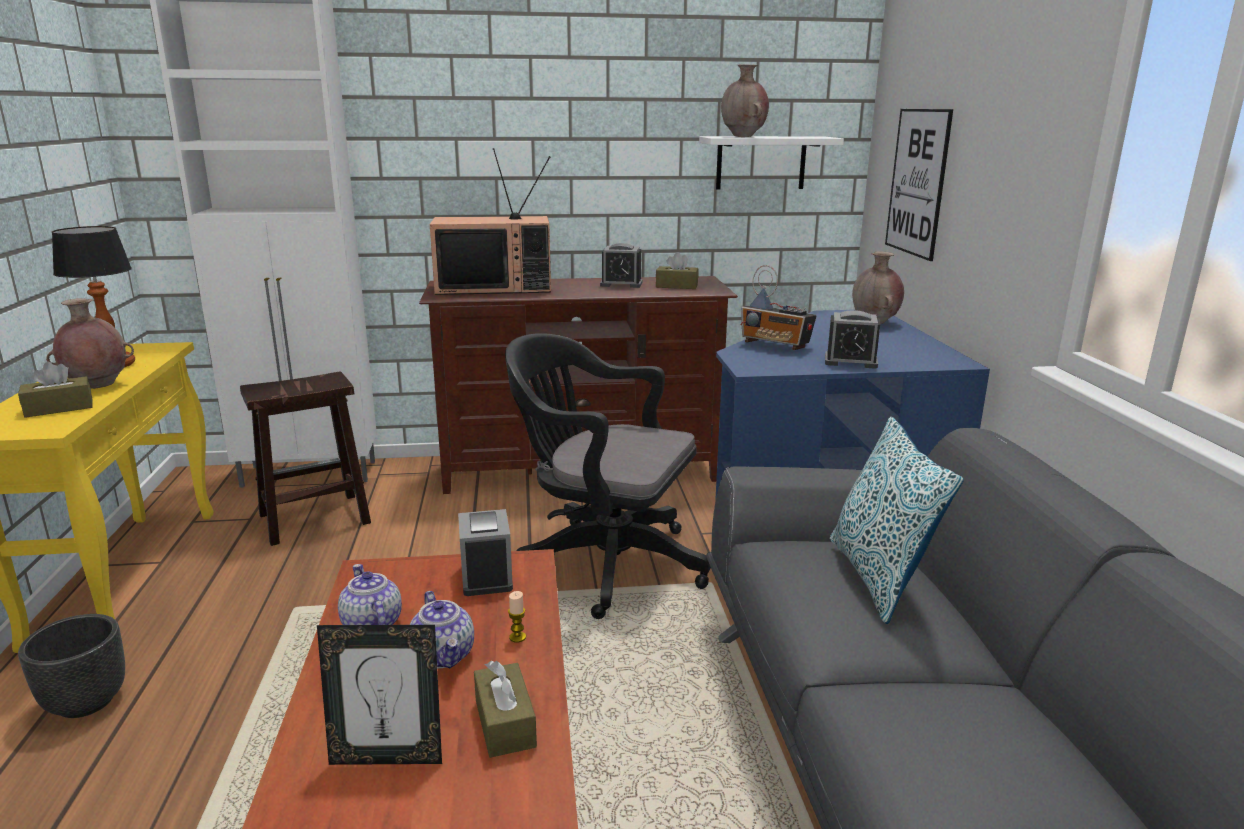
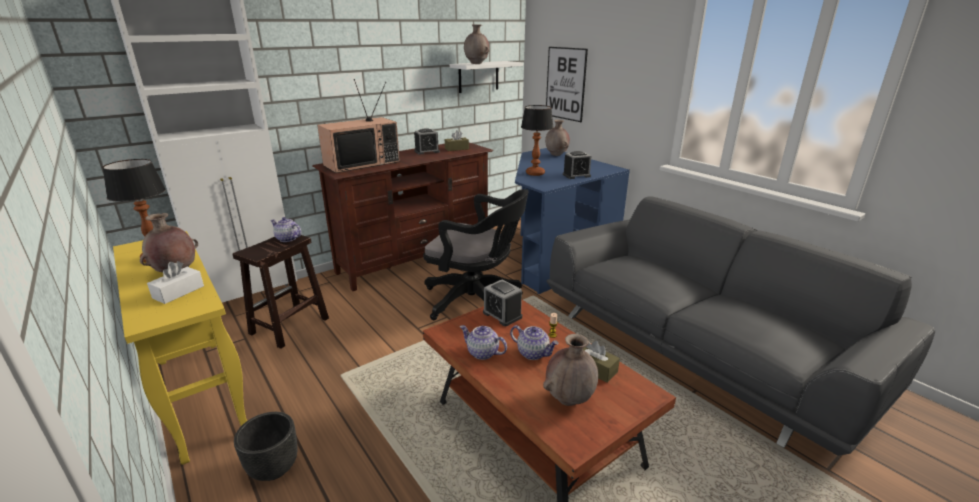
camera: 30 degrees left, 5 degrees up
brown tissue box [18,362,93,418] -> white tissue box [147,261,204,304]
picture frame [317,625,442,765] -> brown vase [543,334,598,406]
black office chair [505,333,711,619] -> black office chair turned 150 degrees counterclockwise [423,189,529,320]
radio [740,265,817,350] -> table lamp [521,105,554,176]
pillow [830,417,964,624] -> none
none -> teapot [270,217,301,242]

